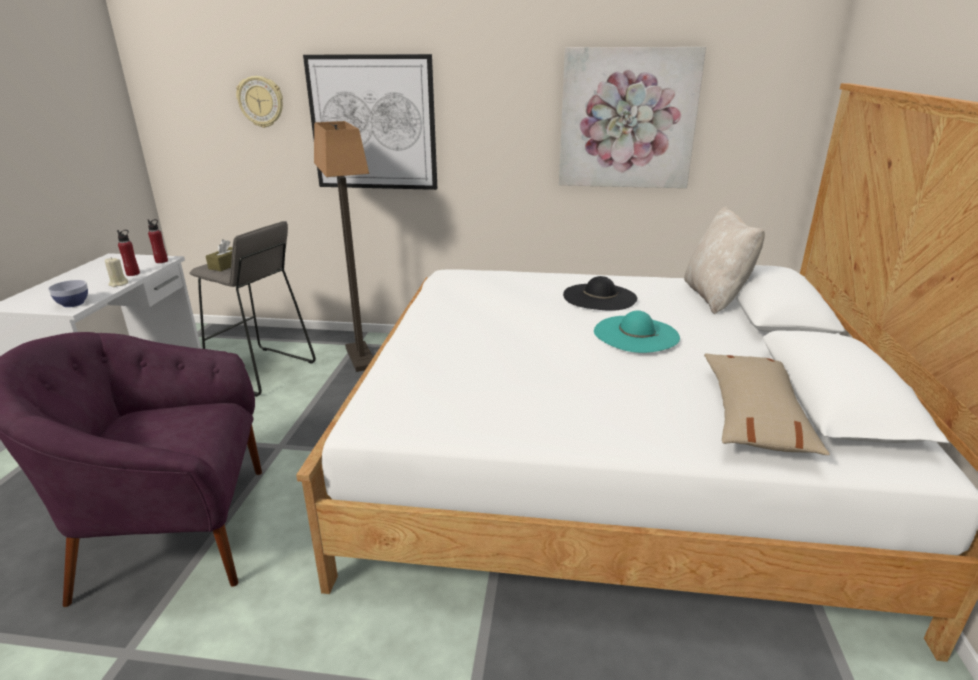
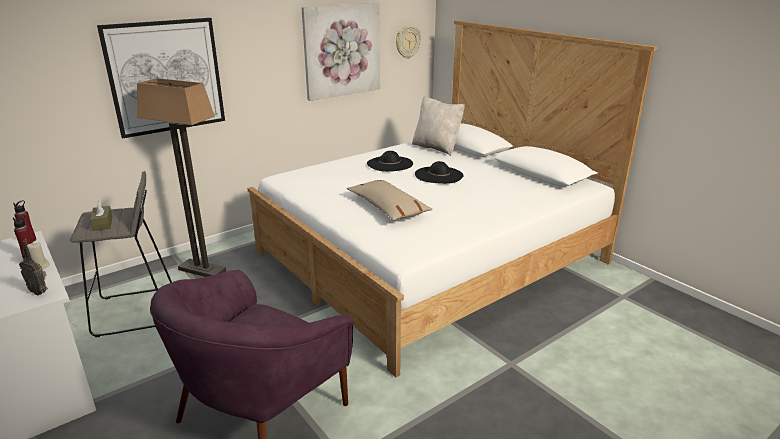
camera: 45 degrees left, 0 degrees up
bowl [48,280,88,307] -> radio [19,241,48,295]
wall clock [236,76,283,128] -> wall clock moved to [396,26,421,59]
turquoise hat [594,310,680,353] -> black hat [415,161,463,184]
beige pillow [704,353,830,455] -> beige pillow moved to [347,180,433,221]

